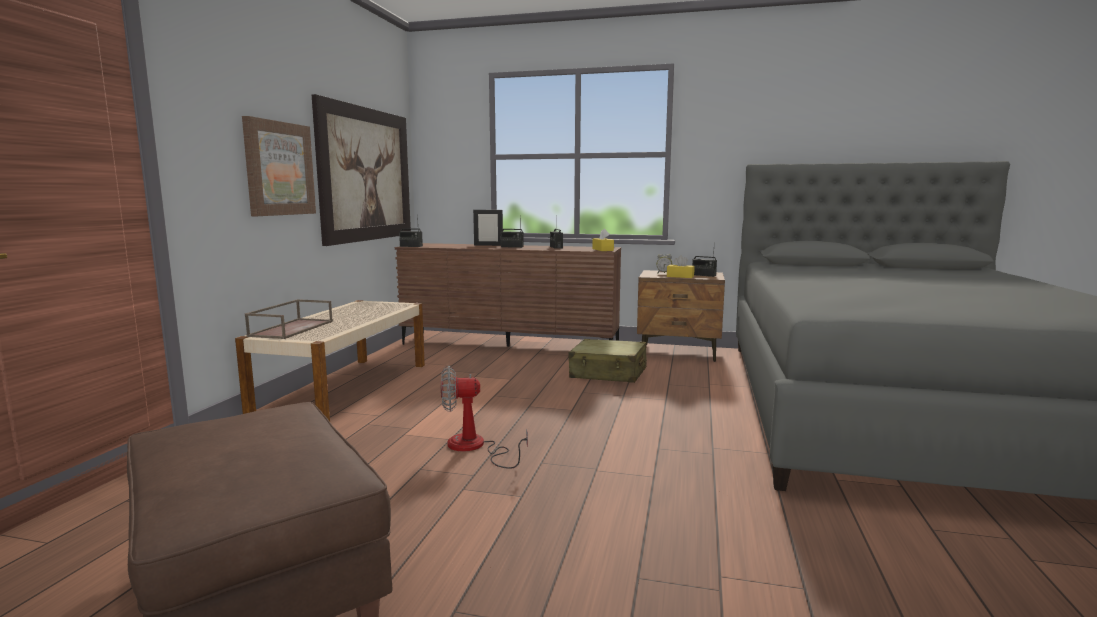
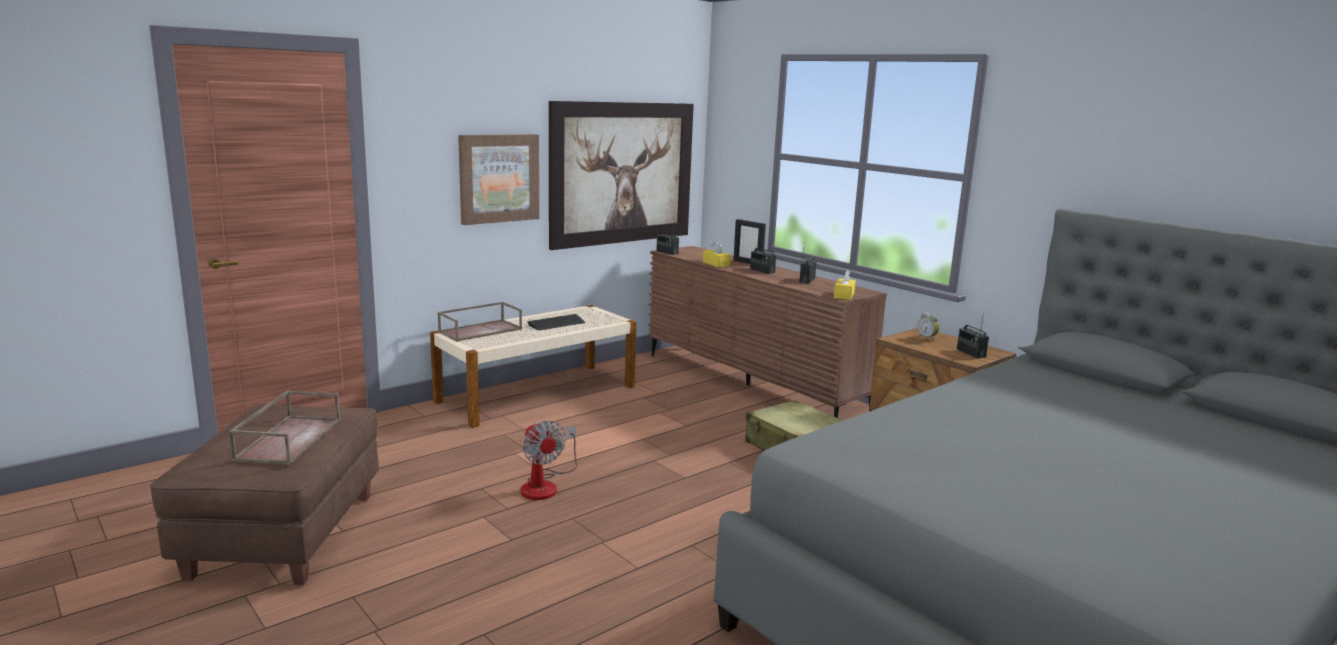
camera: 35 degrees right, 5 degrees up
fan [441,366,528,469] -> fan turned 150 degrees counterclockwise [521,421,577,500]
yellow tissue box [667,256,694,278] -> yellow tissue box moved to [703,241,730,267]
none -> brown tray [229,390,340,465]
none -> keyboard [527,314,585,330]

